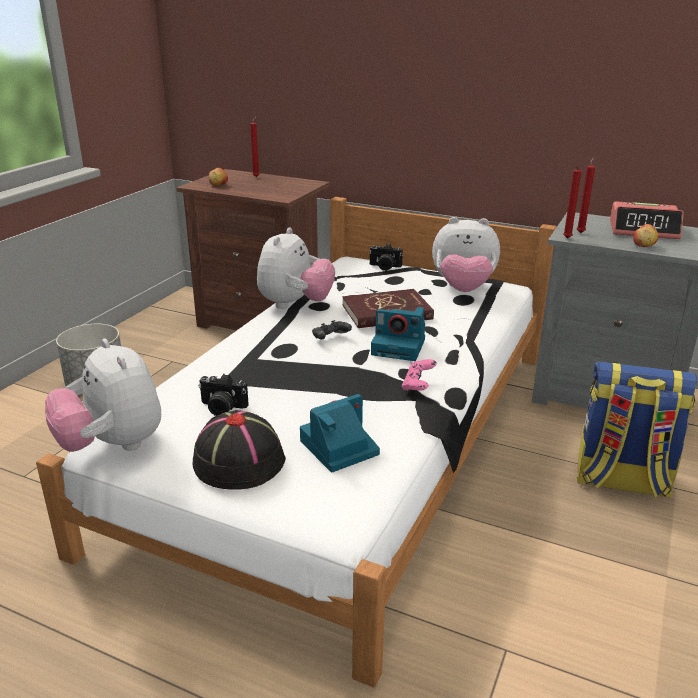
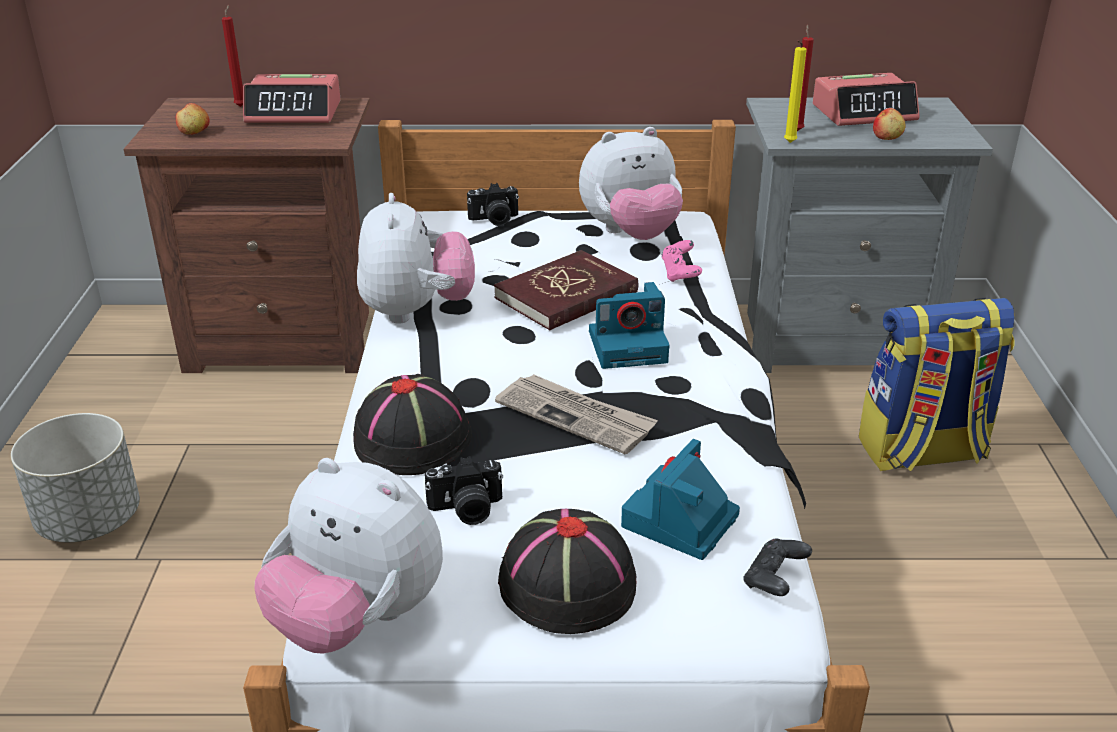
camera: 25 degrees left, 5 degrees up
black game controller [312,320,352,340] -> black game controller moved to [743,538,812,596]
pink game controller [402,359,437,391] -> pink game controller moved to [661,240,702,282]
red candle [563,164,581,238] -> yellow candle [784,40,807,143]
none -> alarm clock [243,74,341,123]
none -> black hat [353,374,472,475]
none -> newspaper [495,374,658,454]

